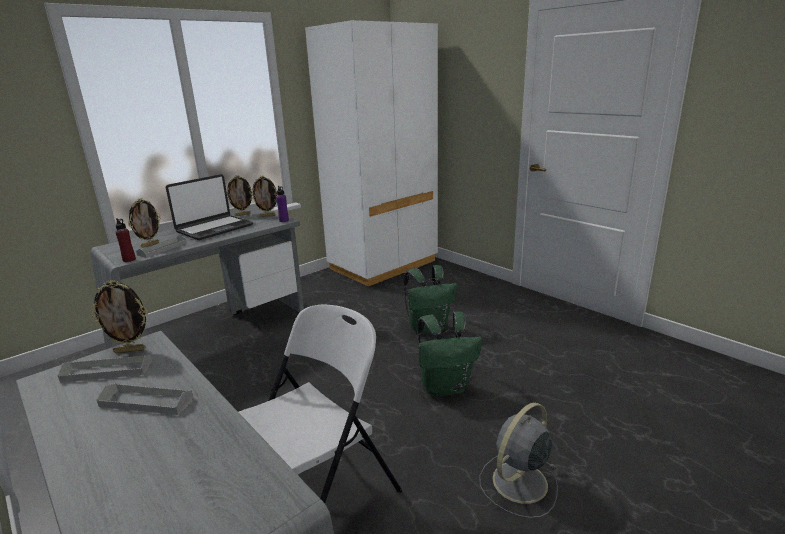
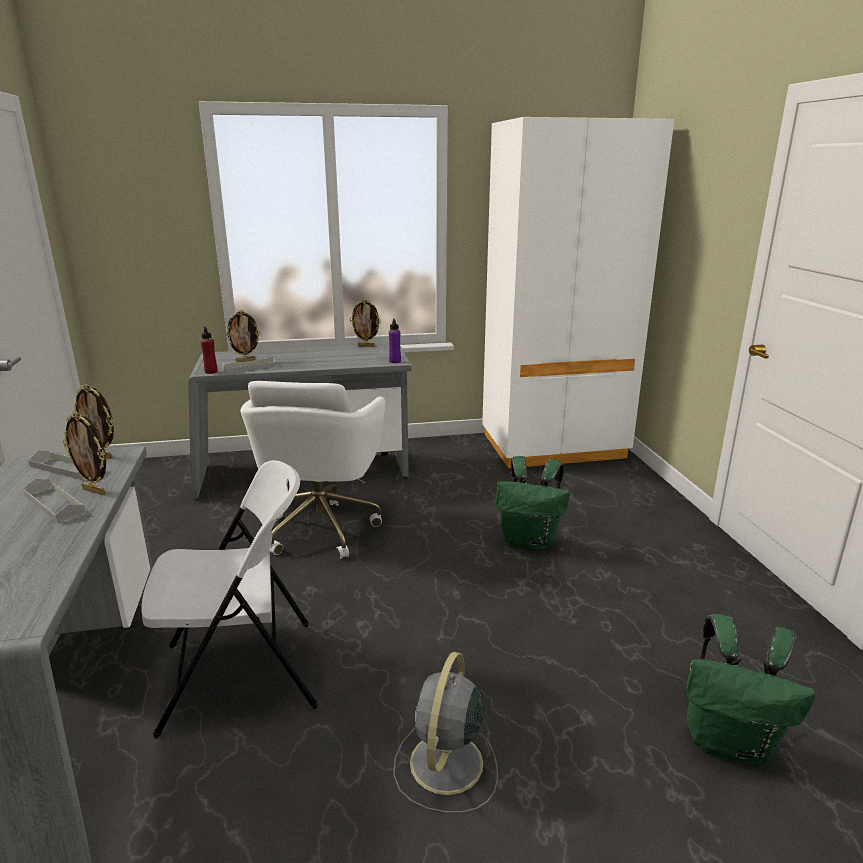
camera: 30 degrees right, 0 degrees up
laptop [166,174,253,240] -> none
picture frame [251,176,277,217] -> picture frame moved to [63,411,106,495]
green backpack [417,312,482,397] -> green backpack moved to [685,614,815,766]
grey fan [479,402,558,518] -> grey fan turned 60 degrees counterclockwise [393,652,498,813]
none -> white office chair [240,381,385,559]

